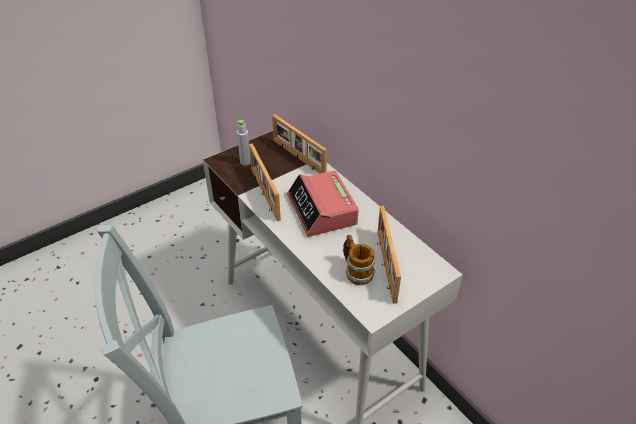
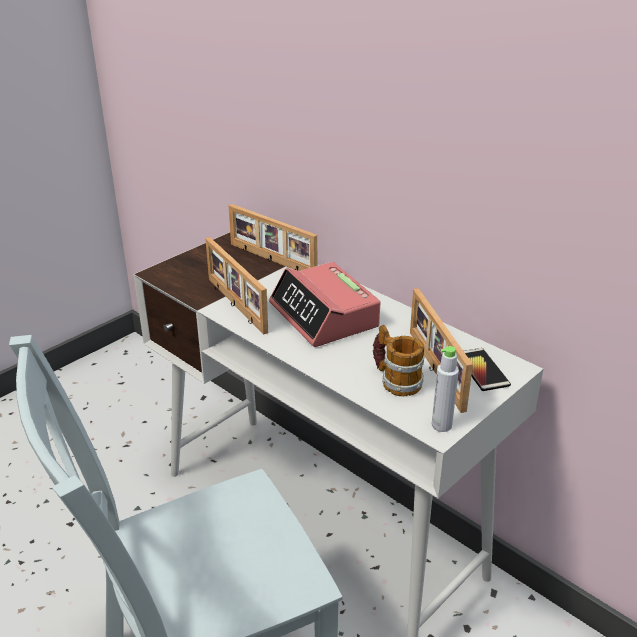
camera: 10 degrees left, 10 degrees down
grey bottle [236,120,251,165] -> grey bottle moved to [432,346,459,432]
none -> phone [464,348,511,391]

